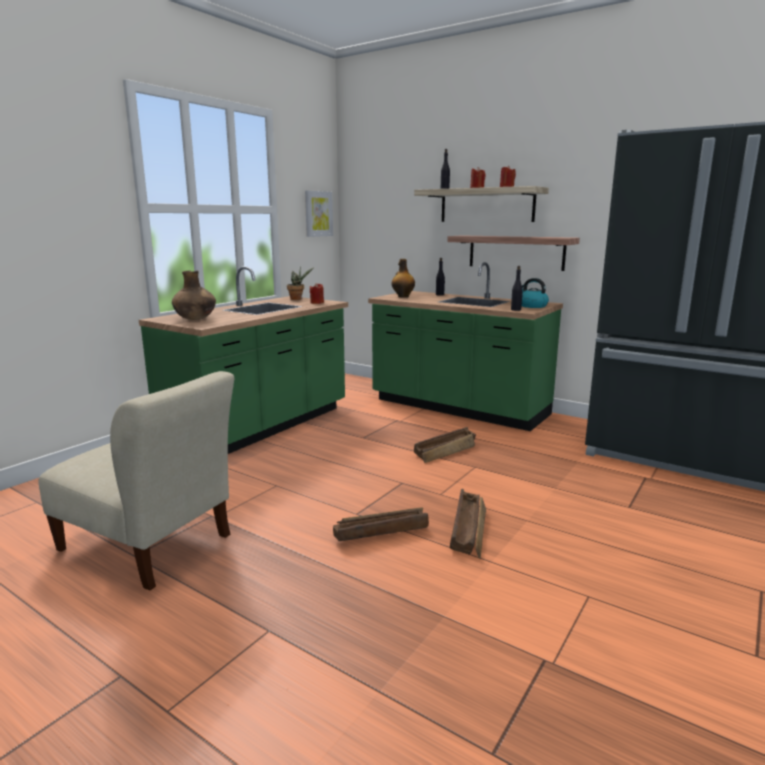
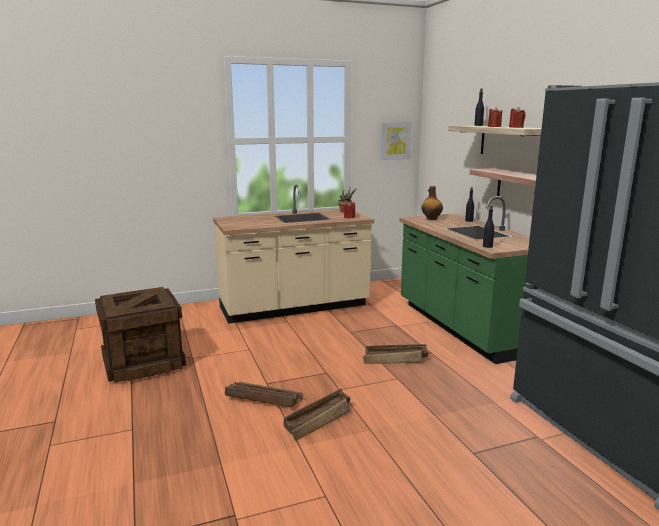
camera: 35 degrees right, 0 degrees up
beige chair [38,371,234,590] -> crate [95,287,186,383]
green counter [139,266,348,454] -> beige counter [213,184,374,324]
brown vase [172,270,216,320] -> none
kettle [522,278,549,308] -> none

